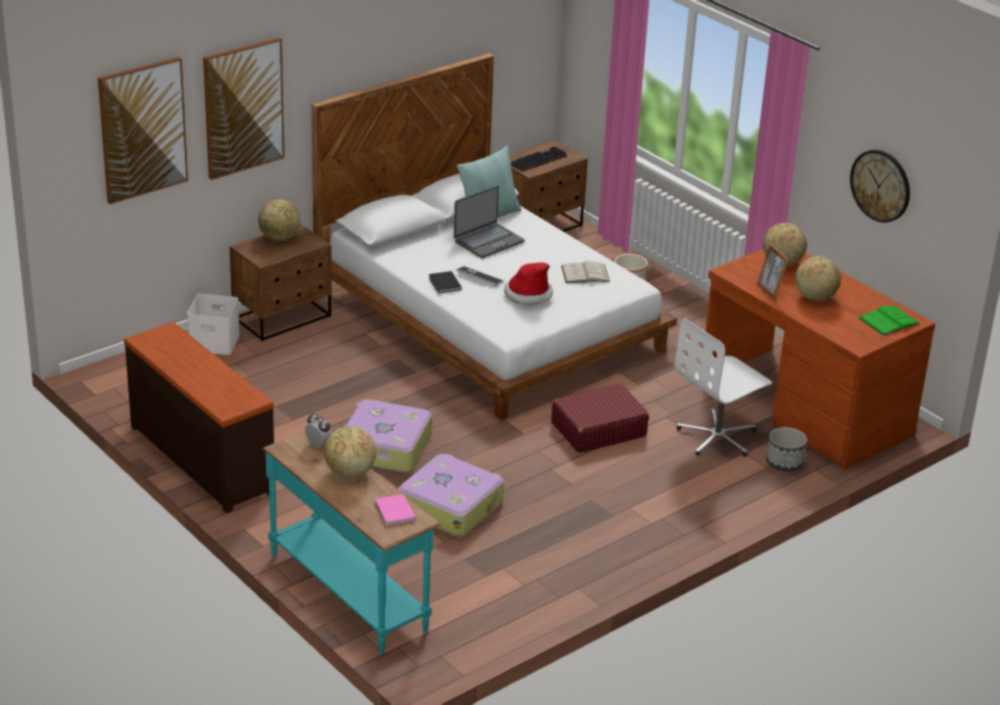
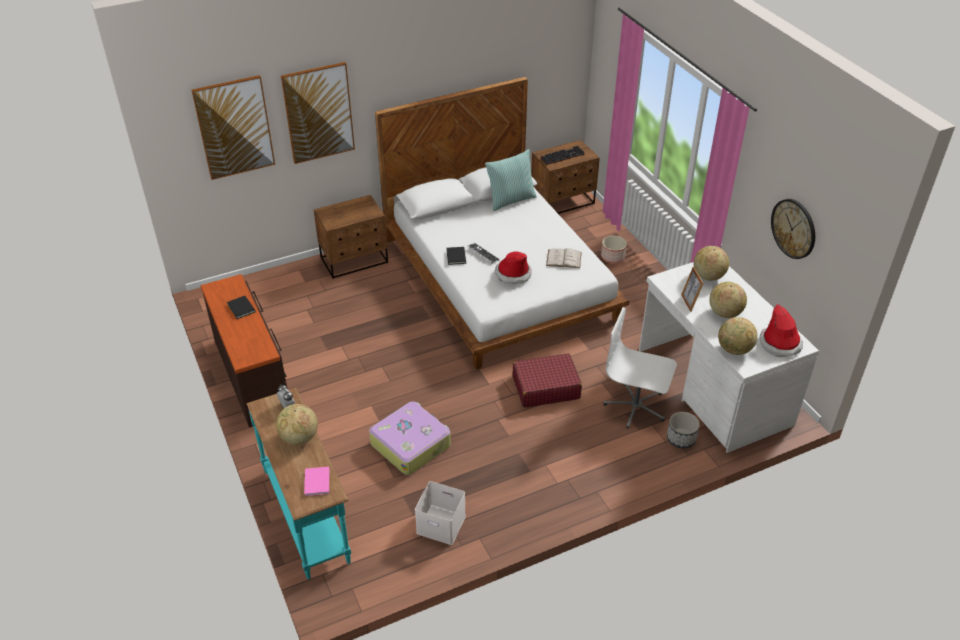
camera: 15 degrees right, 10 degrees up
white storage box [187,294,240,355] -> white storage box moved to [415,481,466,545]
globe [258,200,300,241] -> globe moved to [718,317,758,355]
suitcase [343,399,432,473] -> none
laptop [454,186,524,258] -> none
white office chair [675,318,772,457] -> white office chair turned 45 degrees clockwise [603,307,677,429]
brown desk [705,249,935,470] -> white desk [639,262,819,453]
green book [858,306,920,336] -> hat [759,304,803,358]
none -> black book [227,296,256,319]

